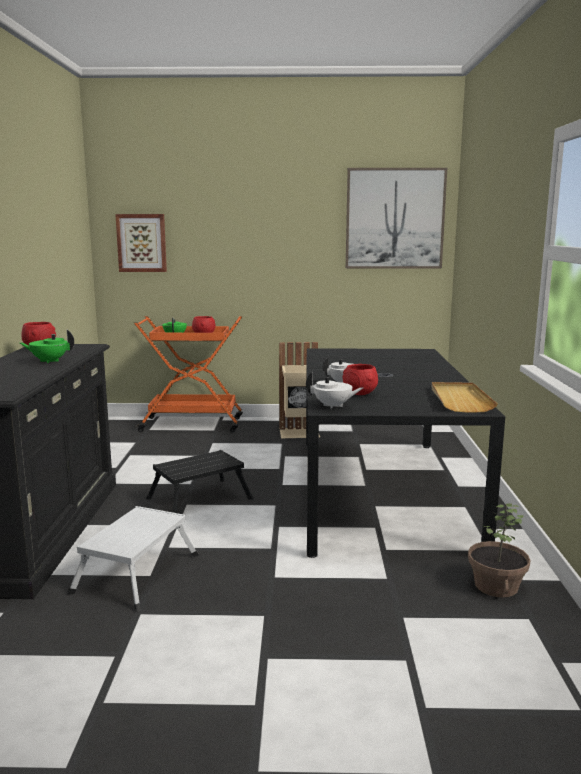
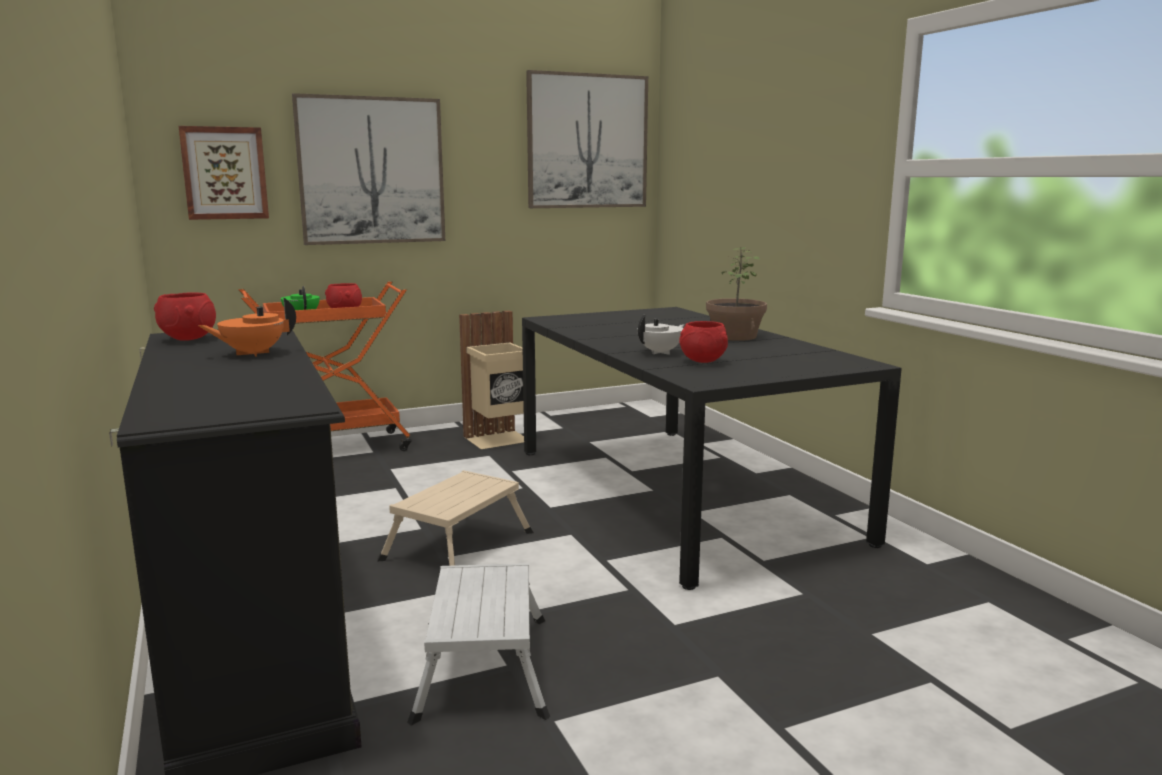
camera: 25 degrees left, 0 degrees up
green teapot [20,330,74,363] -> orange teapot [198,297,296,357]
black step ladder [146,450,254,513] -> beige step ladder [377,470,534,566]
white teapot [306,372,363,409] -> none
beige tray [432,382,497,413] -> none
potted plant [468,503,530,597] -> potted plant moved to [706,247,767,341]
none -> picture [292,93,445,245]

